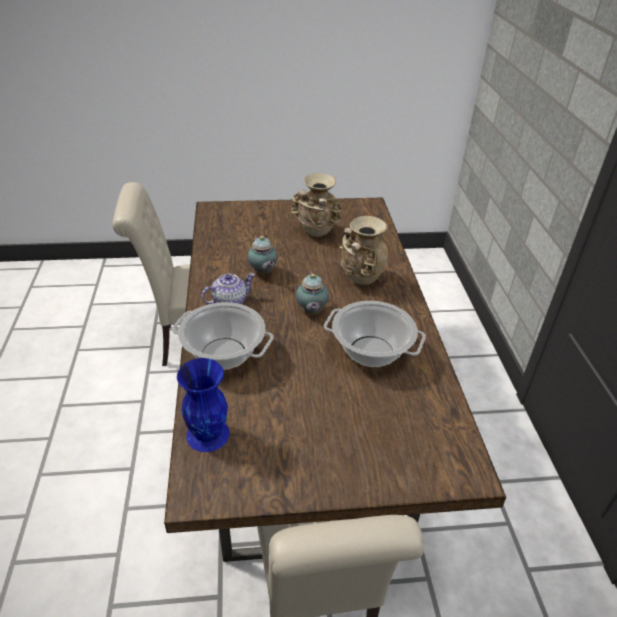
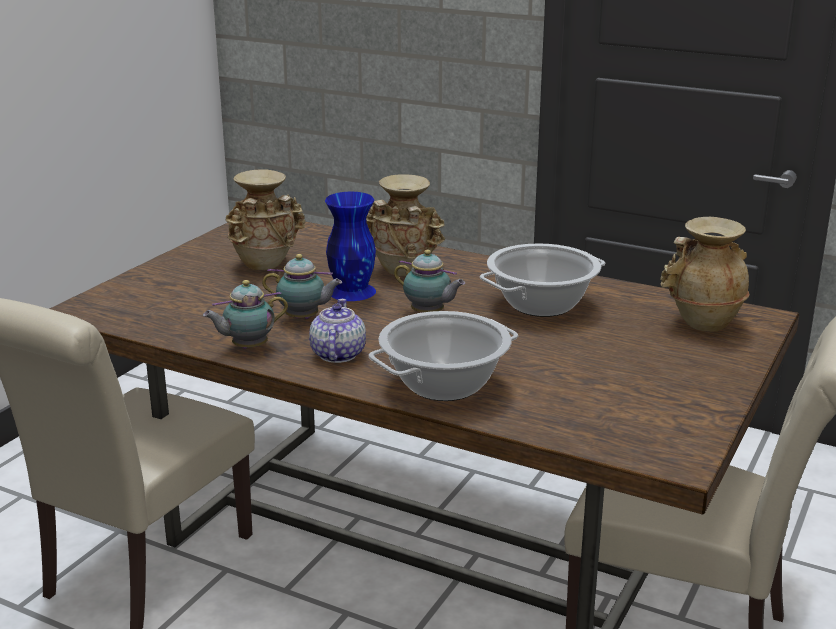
camera: 55 degrees left, 15 degrees down
blue vase [177,358,230,452] -> blue vase moved to [325,192,376,301]
none -> teapot [203,280,288,349]
none -> beige vase [660,217,750,332]

